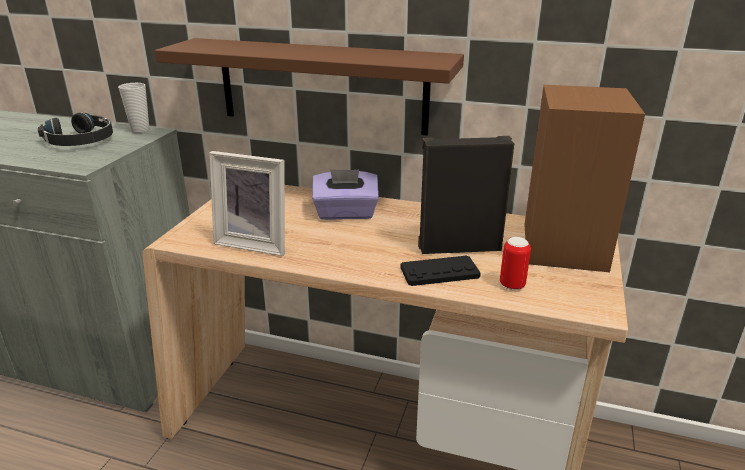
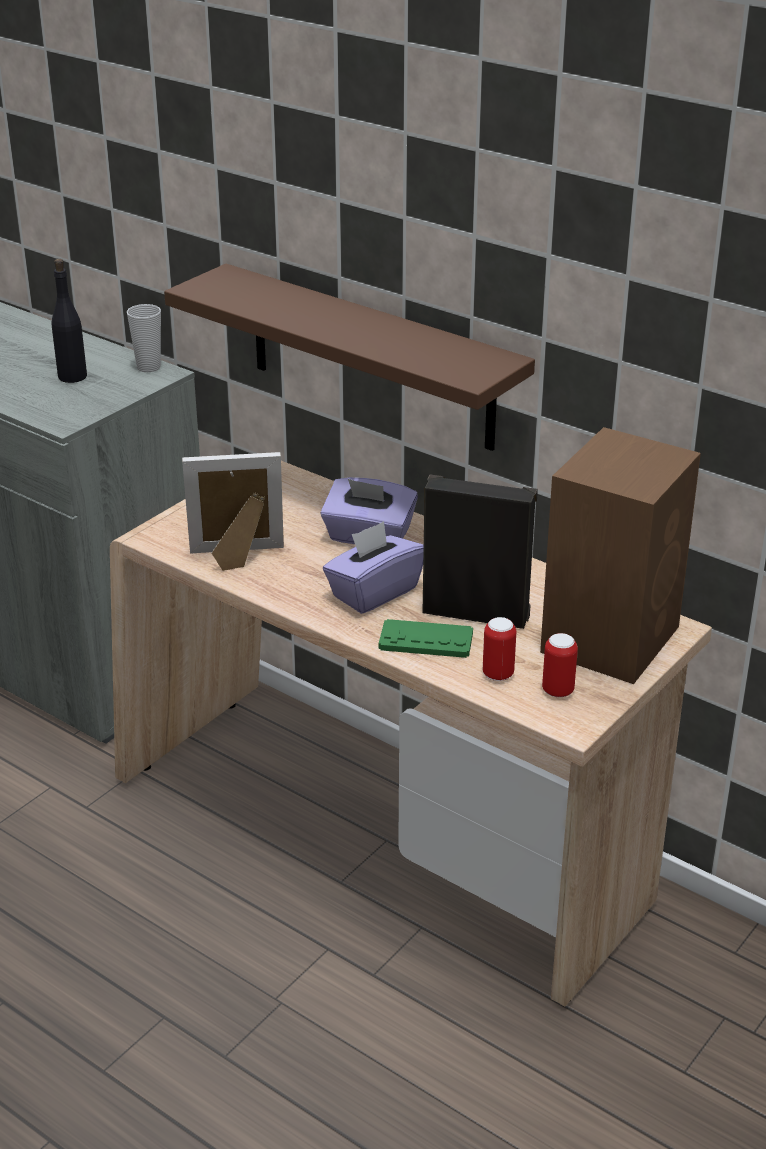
camera: 20 degrees right, 5 degrees up
black headphones [38,113,113,146] -> black bottle [52,259,87,383]
picture frame [209,151,285,256] -> picture frame turned 135 degrees clockwise [182,452,284,571]
black game controller [400,255,481,286] -> green game controller [379,619,473,658]
none -> purple tissue box [323,521,424,614]
none -> can [542,633,578,697]

